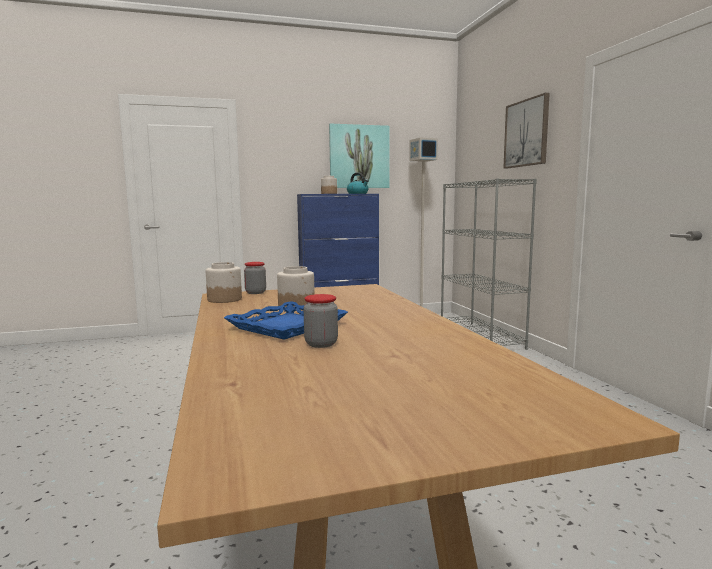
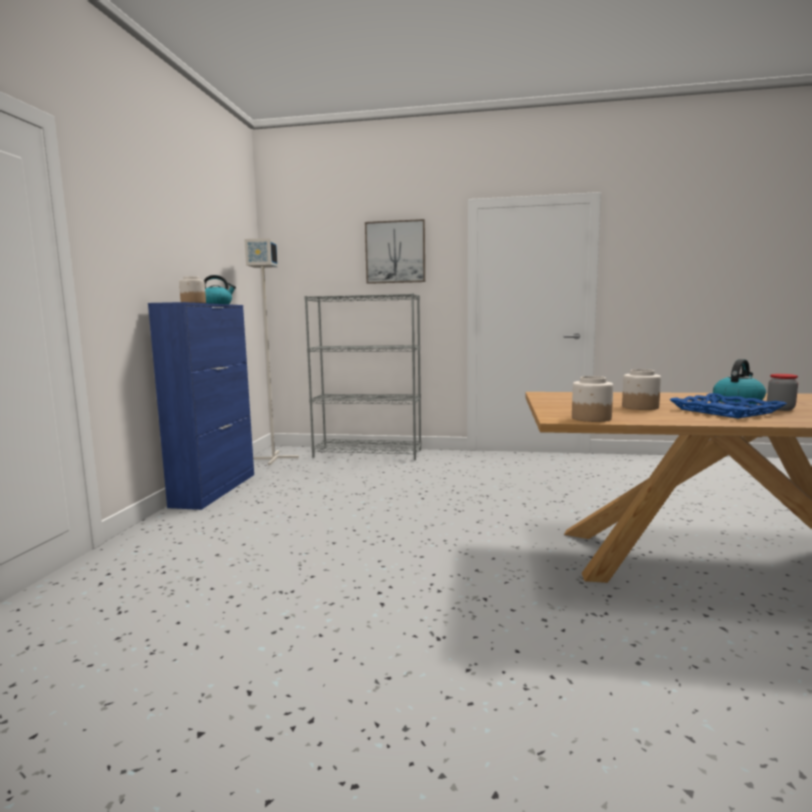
camera: 65 degrees left, 0 degrees up
jar [244,262,266,294] -> none
picture [329,124,390,188] -> none
none -> kettle [713,359,766,404]

